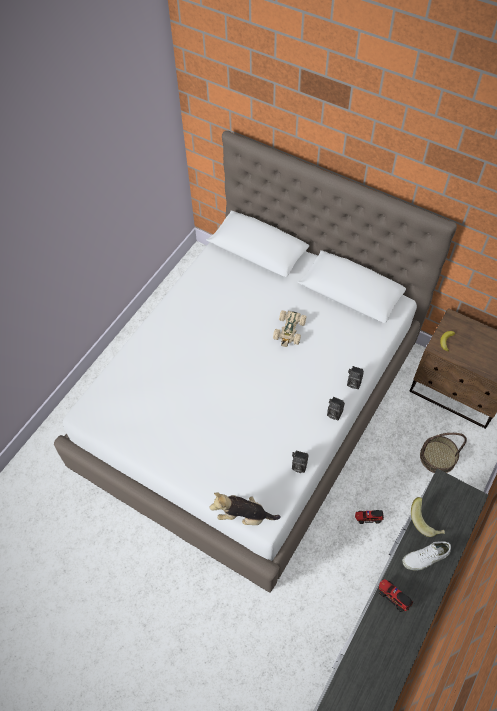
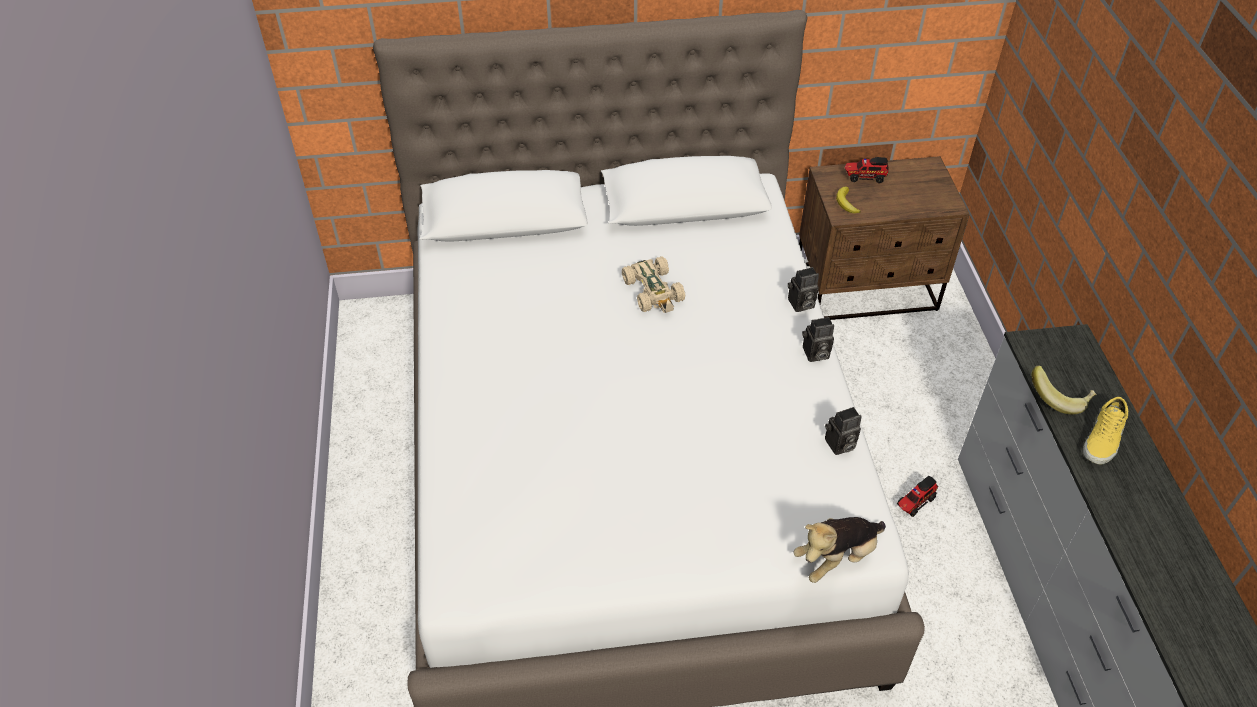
camera: 40 degrees left, 10 degrees down
toy truck [379,579,413,612] -> toy truck moved to [845,157,889,183]
white shoe [402,541,451,571] -> yellow shoe [1083,397,1128,464]
basket [420,433,467,473] -> none

